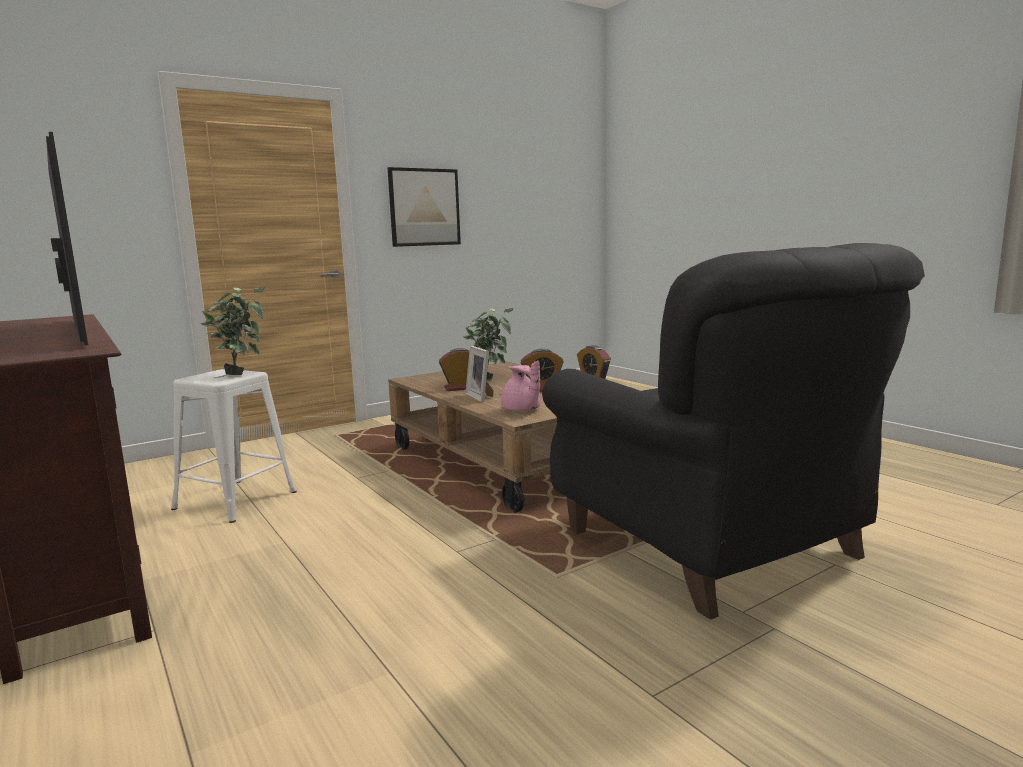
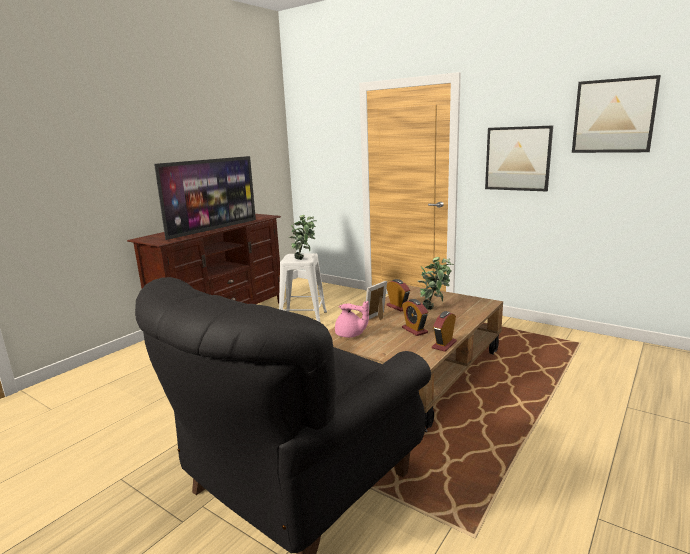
camera: 70 degrees right, 5 degrees up
pink teapot [501,361,541,412] -> pink teapot turned 105 degrees counterclockwise [335,301,369,338]
none -> picture [572,75,661,153]

